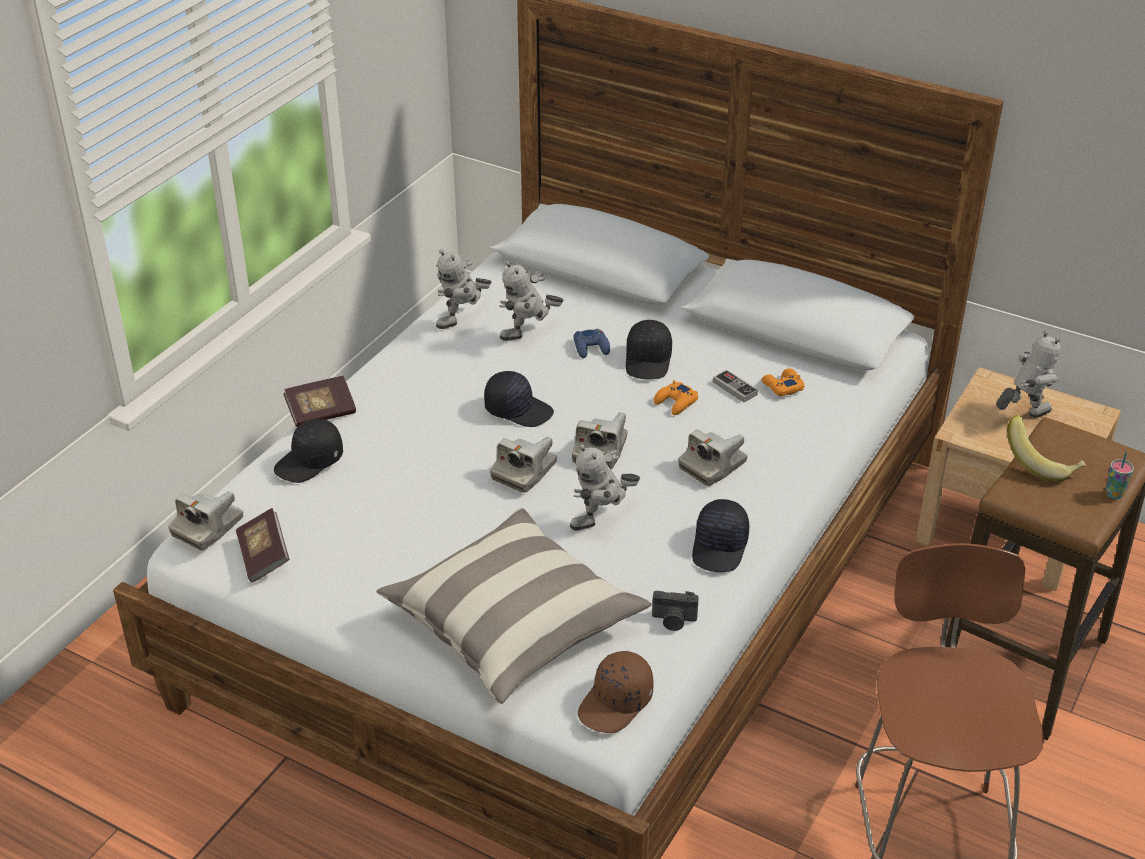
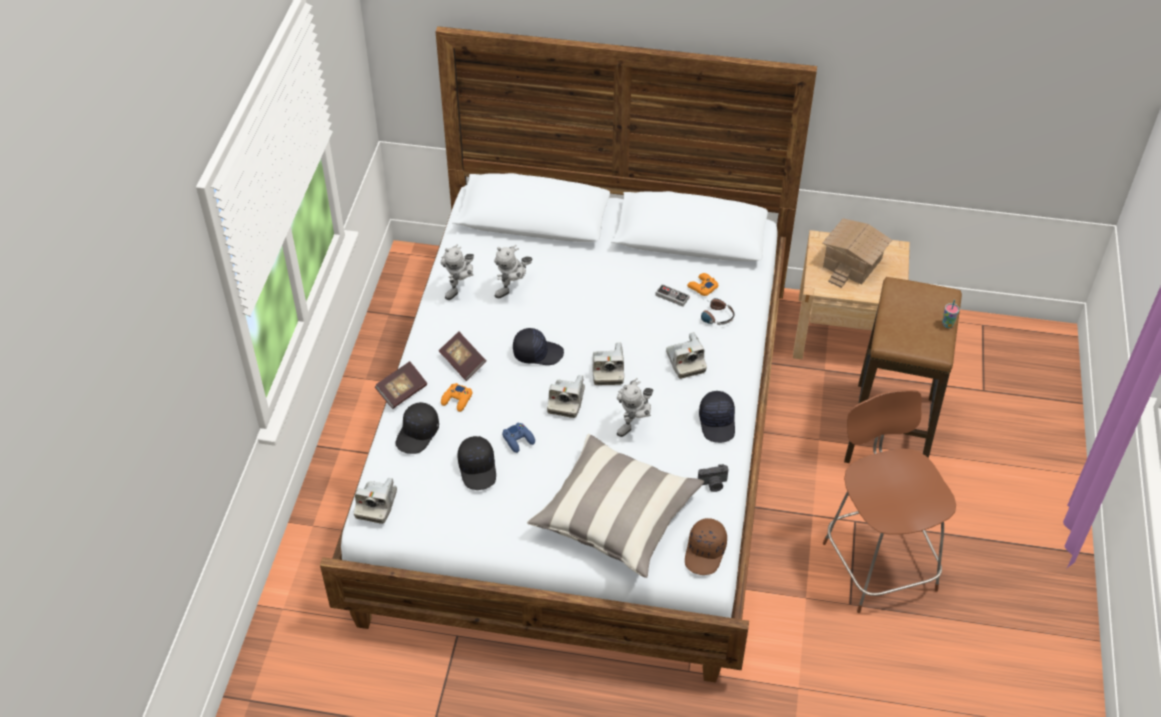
camera: 20 degrees left, 10 degrees up
book [236,508,289,583] -> book moved to [439,332,486,381]
blue game controller [574,329,610,358] -> blue game controller moved to [502,422,535,453]
black cap [626,320,672,380] -> black cap moved to [457,436,496,490]
orange game controller [653,380,698,415] -> orange game controller moved to [441,383,472,412]
camera [678,429,748,486] -> camera turned 45 degrees counterclockwise [666,332,707,379]
toy robot [996,330,1061,418] -> toy house [822,218,892,288]
banana [1007,415,1086,482] -> none
none -> headphones [701,298,735,325]

